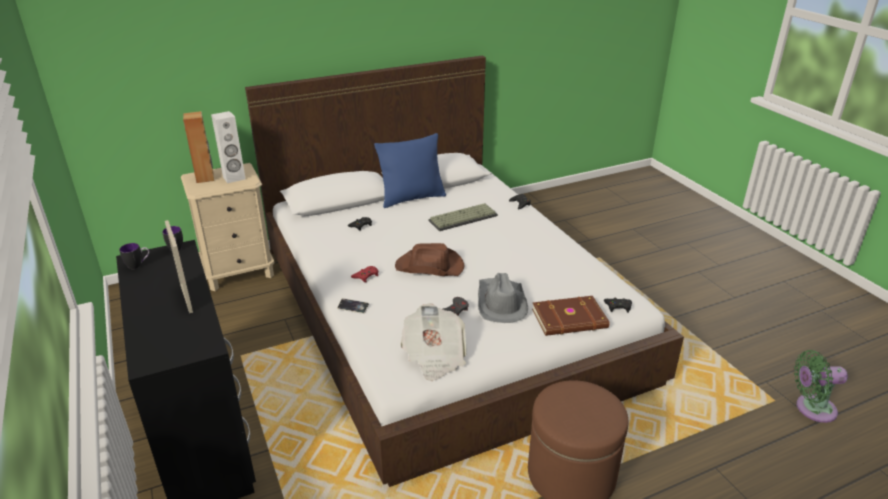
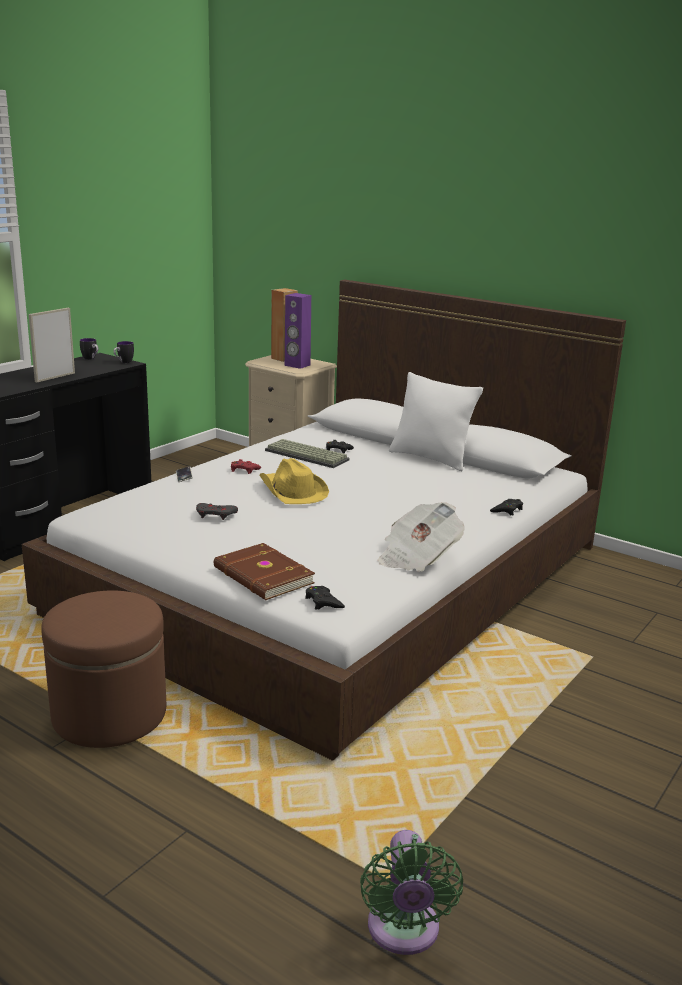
camera: 60 degrees right, 10 degrees down
white speaker [211,111,246,183] -> purple speaker [285,293,311,369]
blue pillow [374,133,446,208] -> white pillow [389,372,483,471]
brown hat [395,243,464,276] -> yellow hat [260,458,329,504]
newspaper [400,304,467,381] -> newspaper moved to [378,502,465,572]
keyboard [429,203,498,231] -> keyboard moved to [265,439,350,468]
grey hat [478,273,528,323] -> none
green fan [794,350,848,423] -> green fan turned 150 degrees counterclockwise [360,830,463,955]

